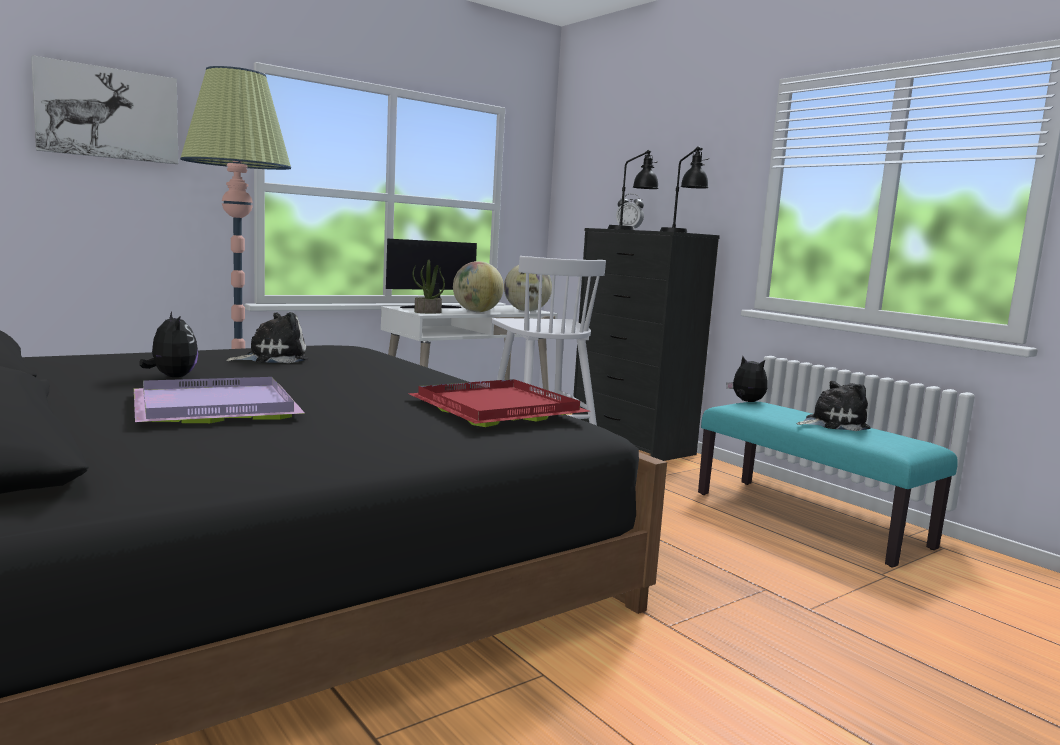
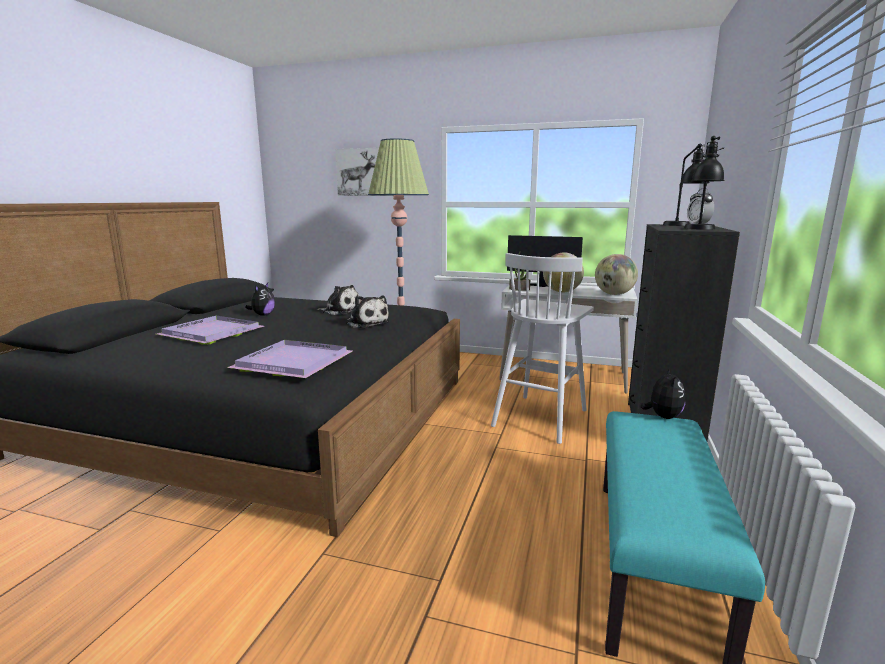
camera: 55 degrees right, 5 degrees up
red tray [409,379,589,427] -> purple tray [227,340,353,378]
plush toy [797,381,870,431] -> plush toy moved to [346,295,390,328]

